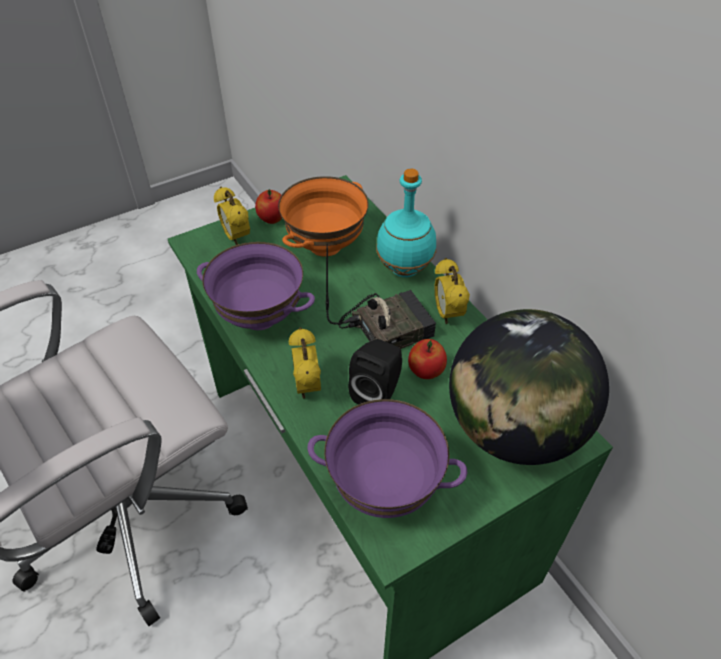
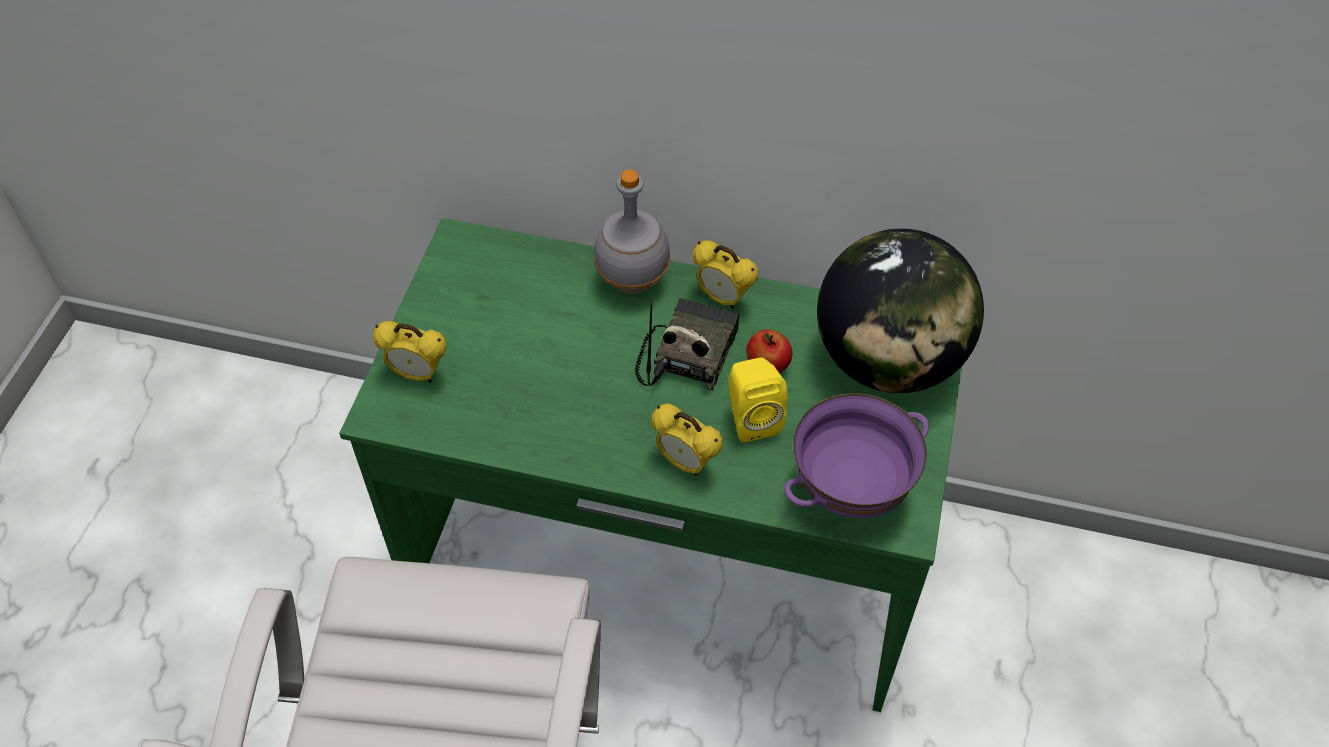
camera: 45 degrees left, 5 degrees up
purple bowl [197,242,315,330] -> none
apple [255,189,282,224] -> none
orange bowl [278,176,369,257] -> none
black speaker [348,339,402,405] -> yellow speaker [729,358,788,442]
turquoise bottle [376,168,436,277] -> grey bottle [594,170,671,294]

